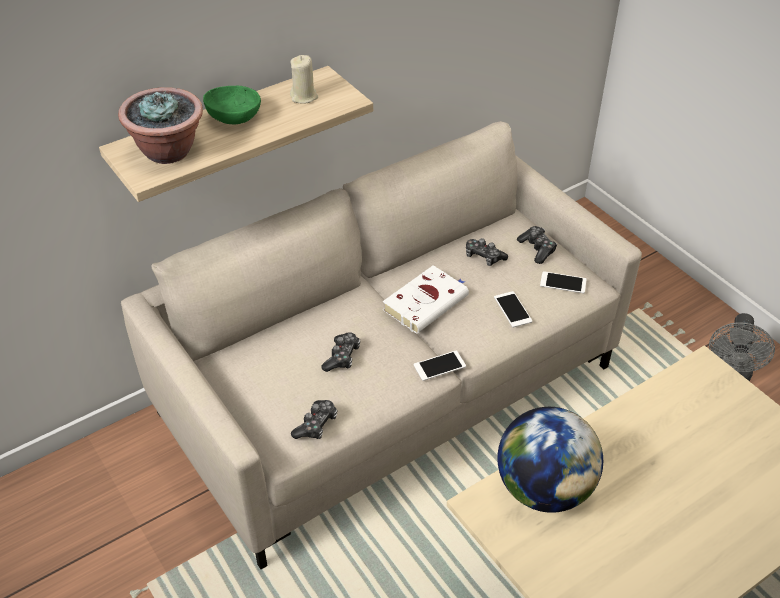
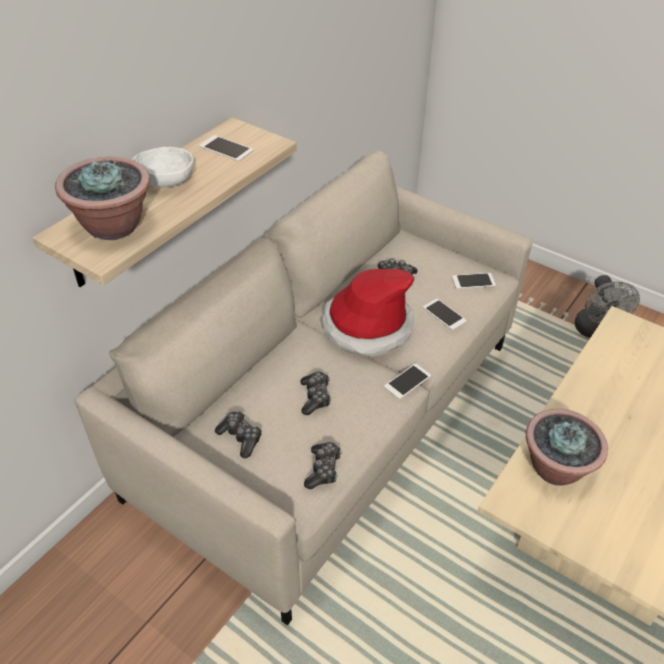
camera: 20 degrees left, 0 degrees up
green bowl [203,86,261,124] -> white bowl [132,147,194,187]
beige candle [290,55,318,104] -> phone [199,135,253,161]
white book [383,265,469,334] -> hat [321,269,414,357]
globe [497,407,603,513] -> potted plant [526,409,608,486]
game controller [517,226,557,264] -> game controller moved to [215,411,262,458]

